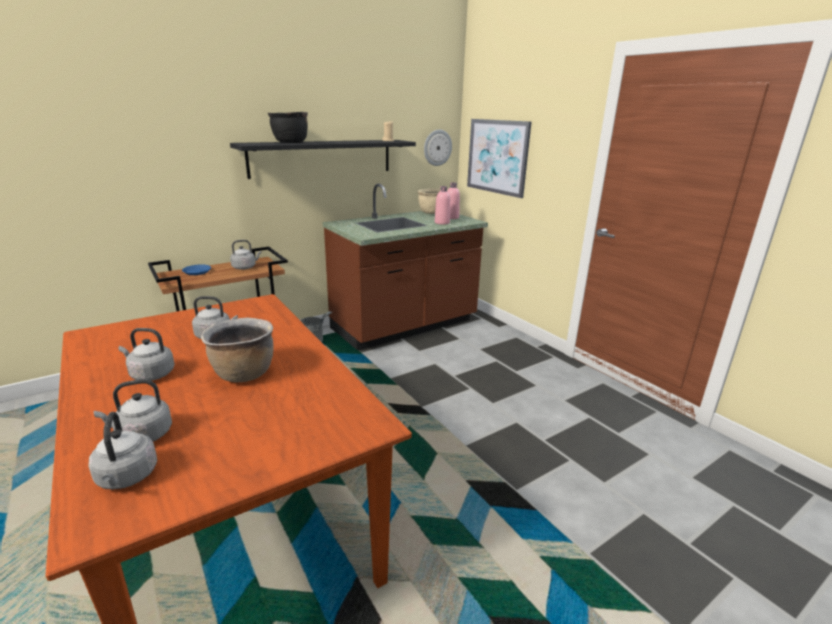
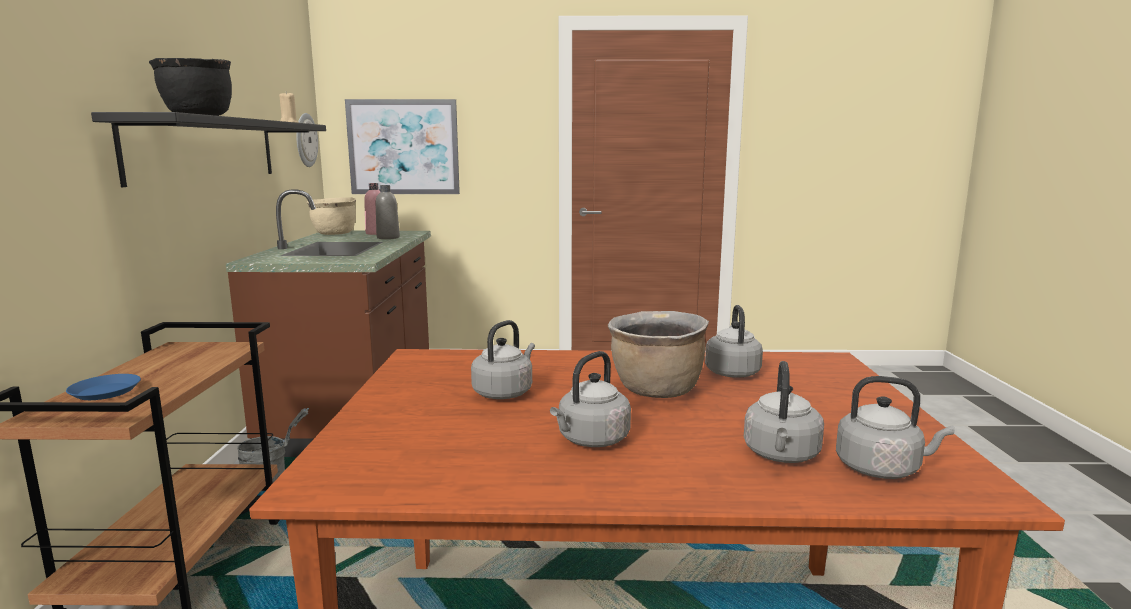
camera: 55 degrees left, 10 degrees down
grey kettle [230,240,262,270] -> grey kettle moved to [705,305,763,378]
pink bottle [435,186,450,225] -> grey bottle [376,185,400,239]

